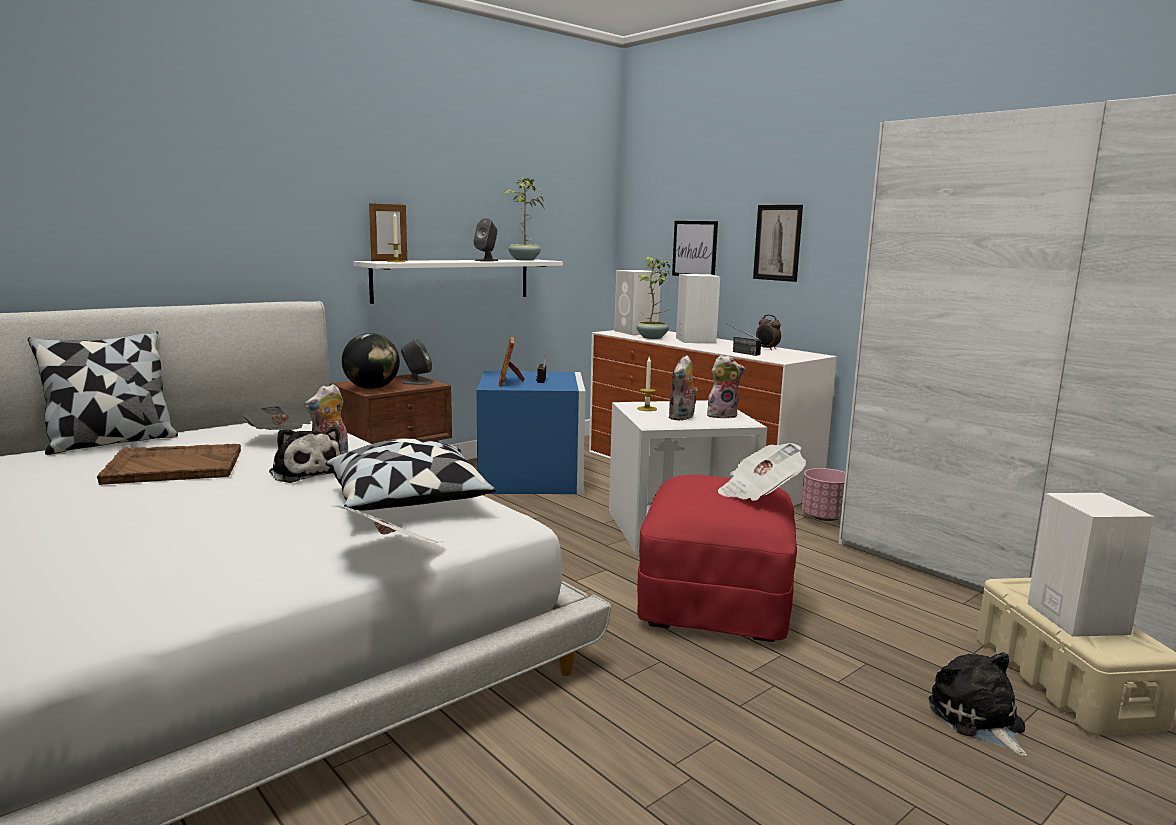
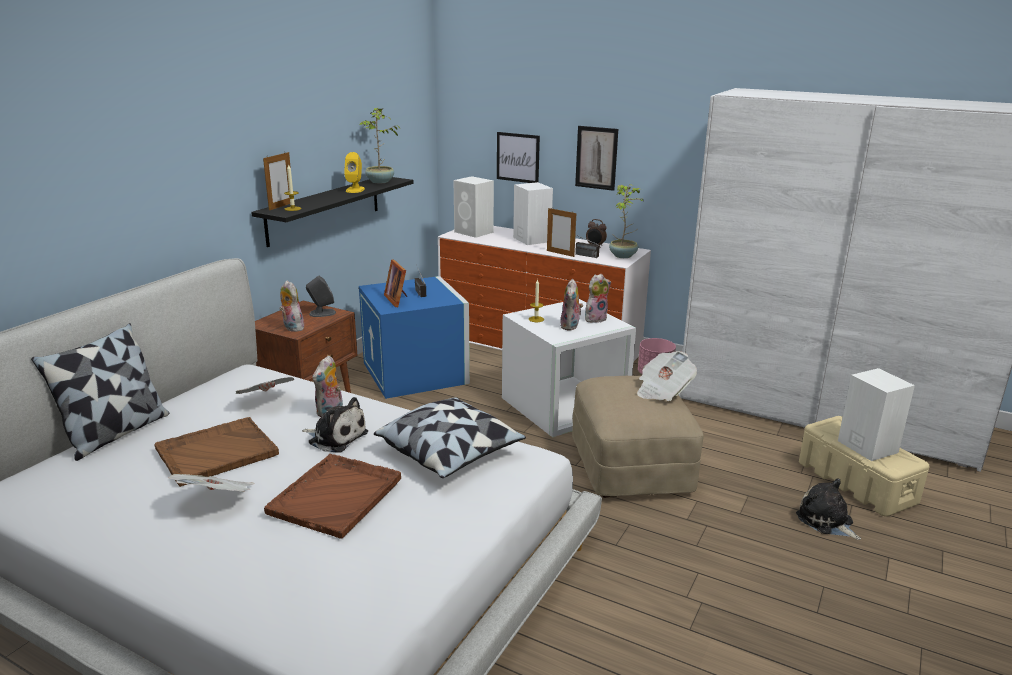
camera: 20 degrees left, 10 degrees up
newspaper [333,506,443,543] -> newspaper moved to [169,474,254,492]
globe [342,333,400,389] -> plush toy [279,280,304,332]
white shelf [353,259,563,304] -> black shelf [251,177,413,247]
grey speaker [473,218,498,261] -> yellow speaker [344,152,365,193]
potted plant [637,257,671,339] -> potted plant moved to [609,184,645,258]
red ottoman [637,475,797,642] -> beige ottoman [572,376,704,498]
none -> brown tray [264,454,401,539]
none -> picture frame [547,208,576,257]

